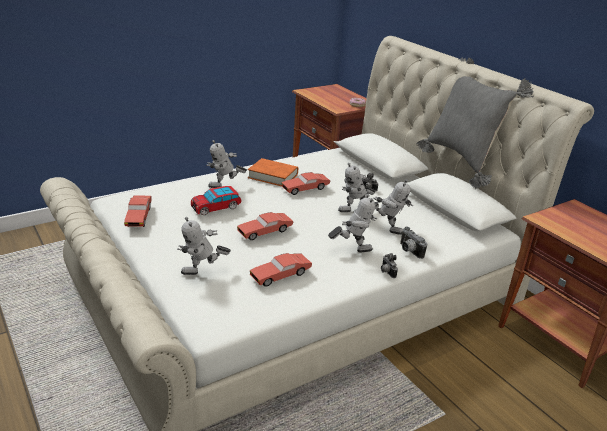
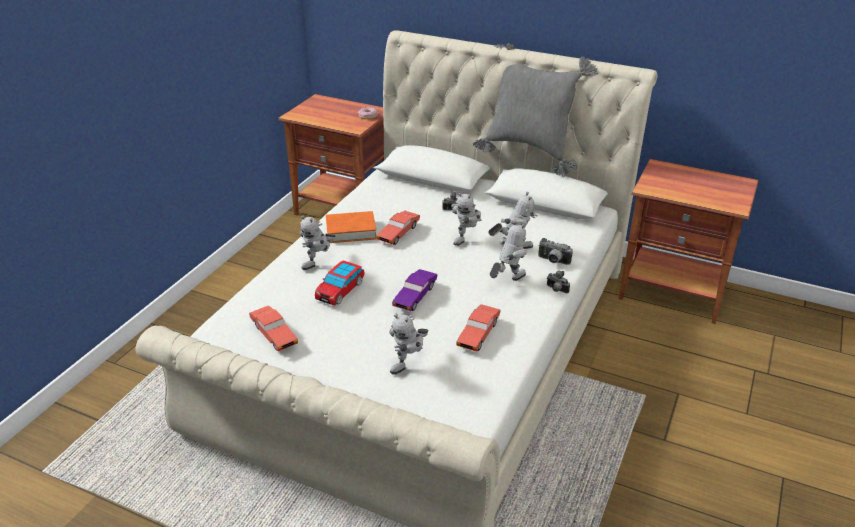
camera: 30 degrees left, 5 degrees up
red toy car [237,212,293,240] -> purple toy car [392,269,437,311]

